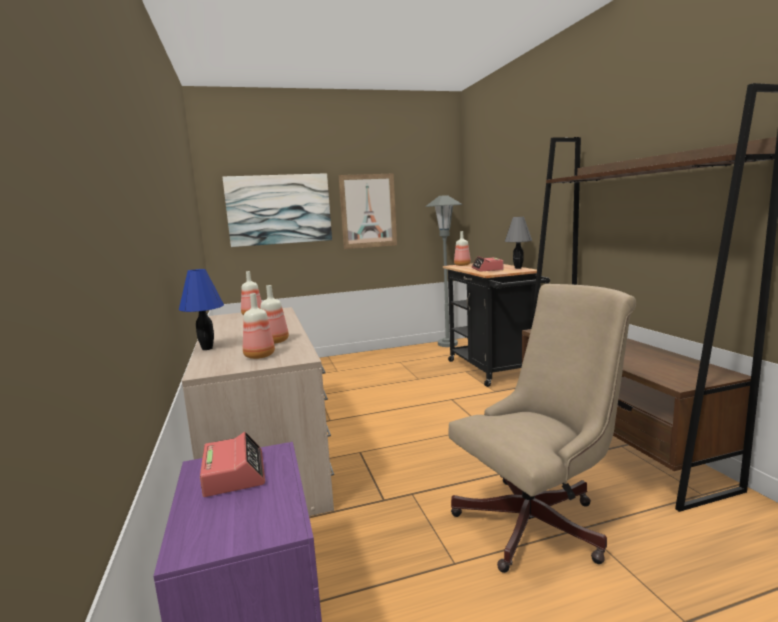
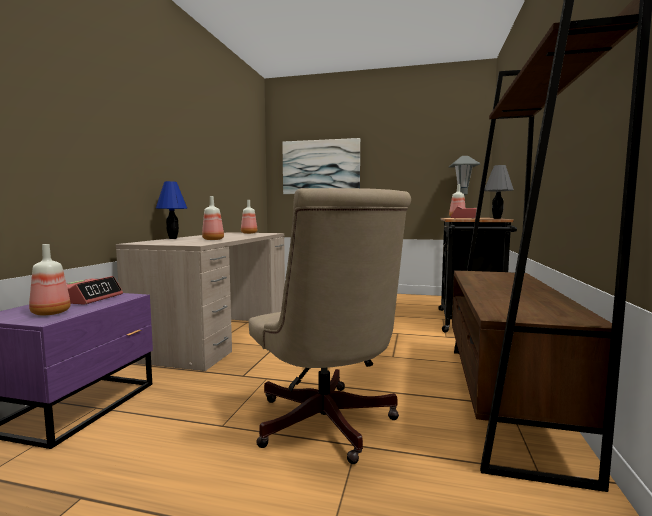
camera: 30 degrees right, 5 degrees down
bottle [243,293,275,359] -> bottle moved to [29,244,71,315]
picture [339,173,397,249] -> none
beige office chair [448,284,636,573] -> beige office chair turned 60 degrees clockwise [249,188,411,464]

